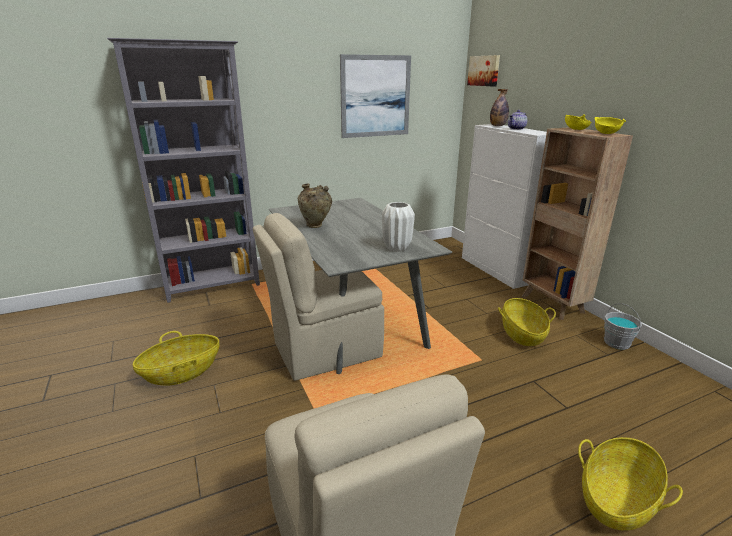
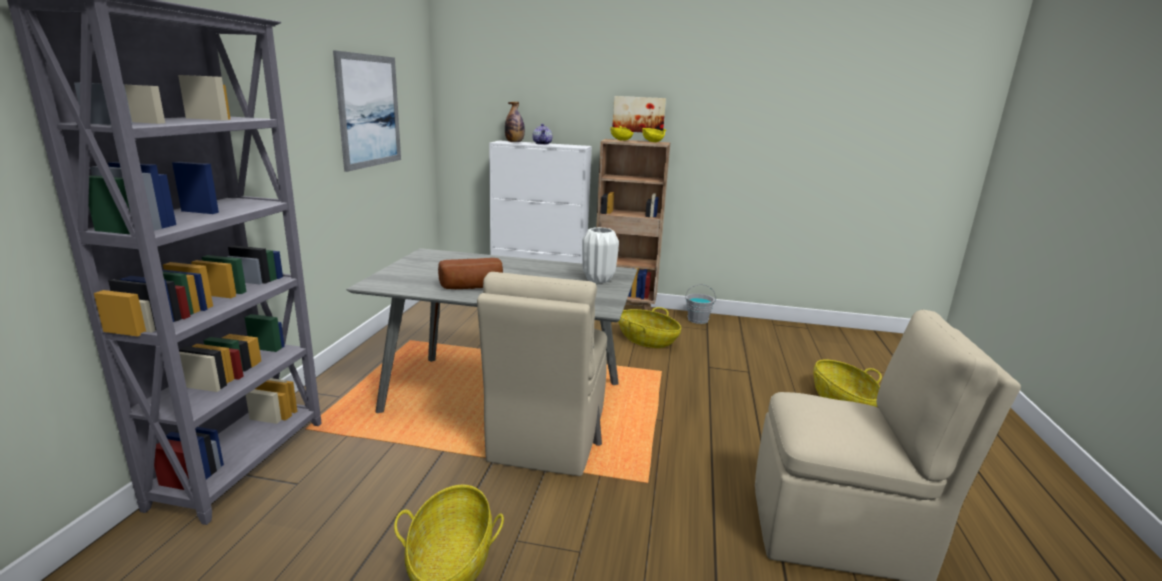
camera: 55 degrees left, 5 degrees down
beige vase [298,184,332,228] -> bread [438,258,503,289]
picture [467,55,500,87] -> picture moved to [612,96,666,132]

